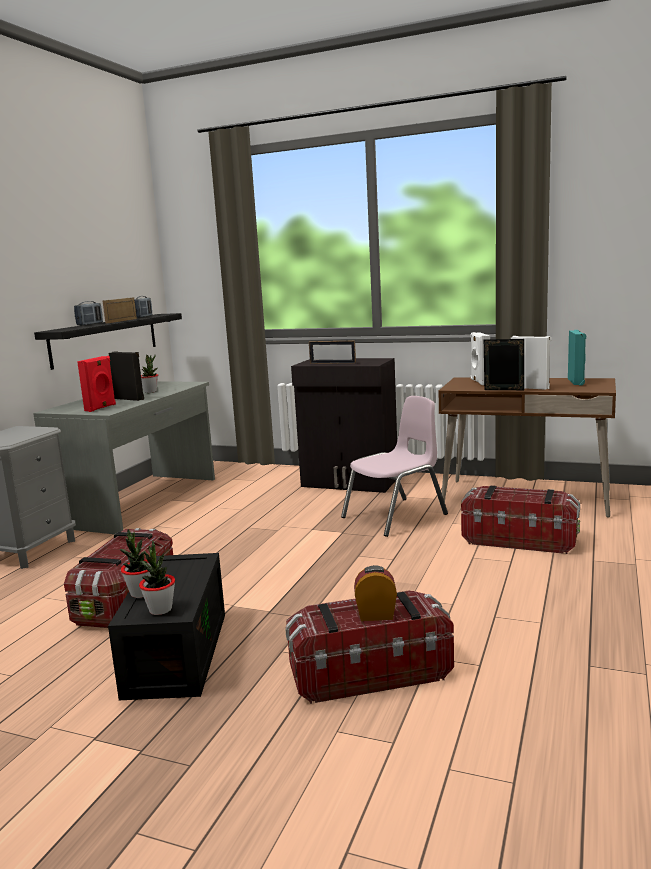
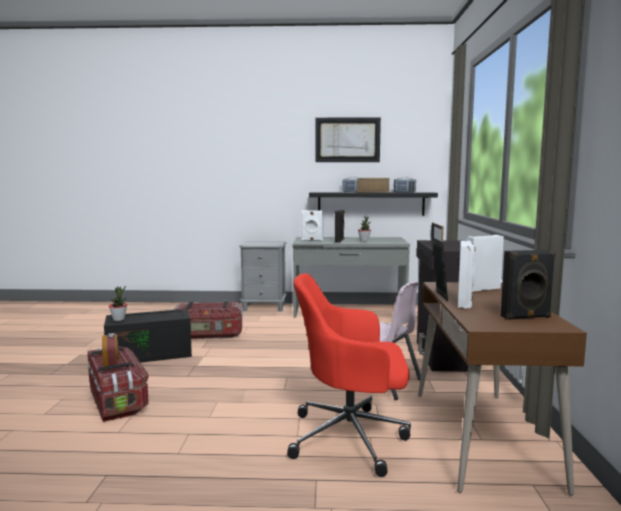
camera: 70 degrees right, 5 degrees down
red speaker [77,356,116,412] -> white speaker [301,210,323,241]
potted plant [119,529,151,598] -> none
storage box [461,485,580,554] -> red office chair [287,273,411,477]
turquoise speaker [568,330,586,385] -> black speaker [501,250,556,320]
none -> picture [316,117,381,162]

